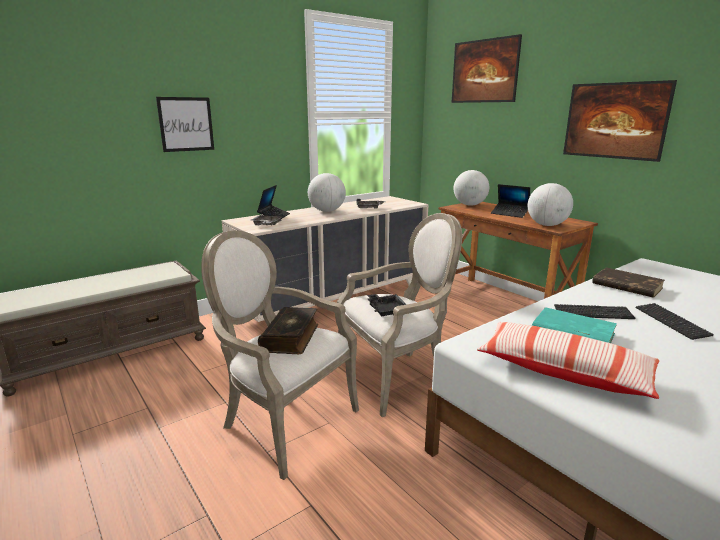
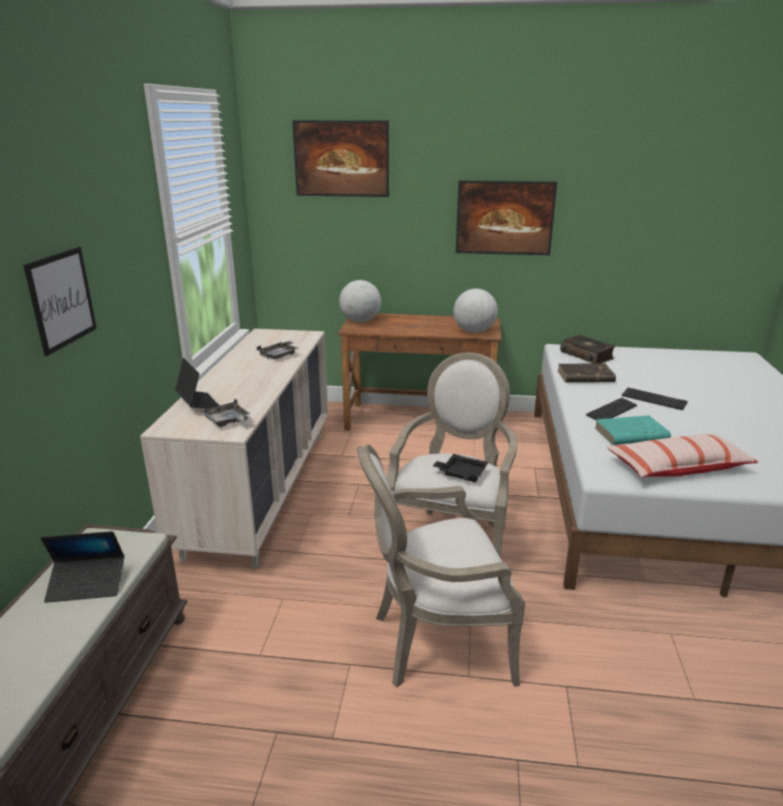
camera: 45 degrees left, 5 degrees up
book [258,307,318,354] -> book moved to [560,335,615,364]
globe [308,173,346,212] -> none
laptop [491,184,530,218] -> laptop moved to [40,531,124,603]

